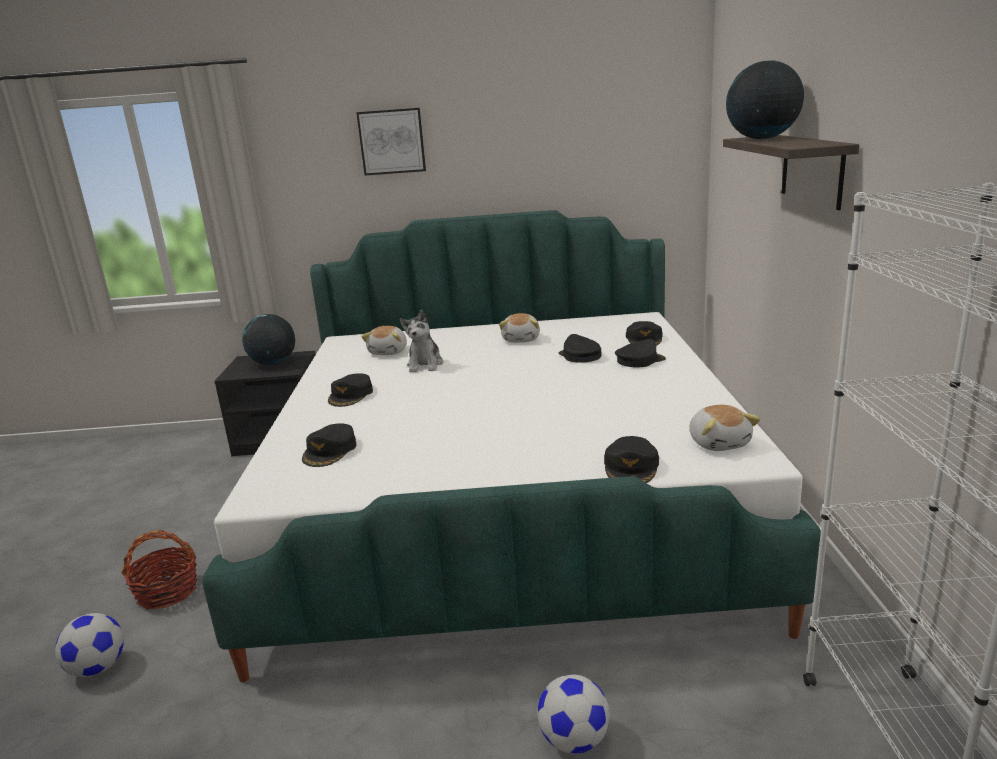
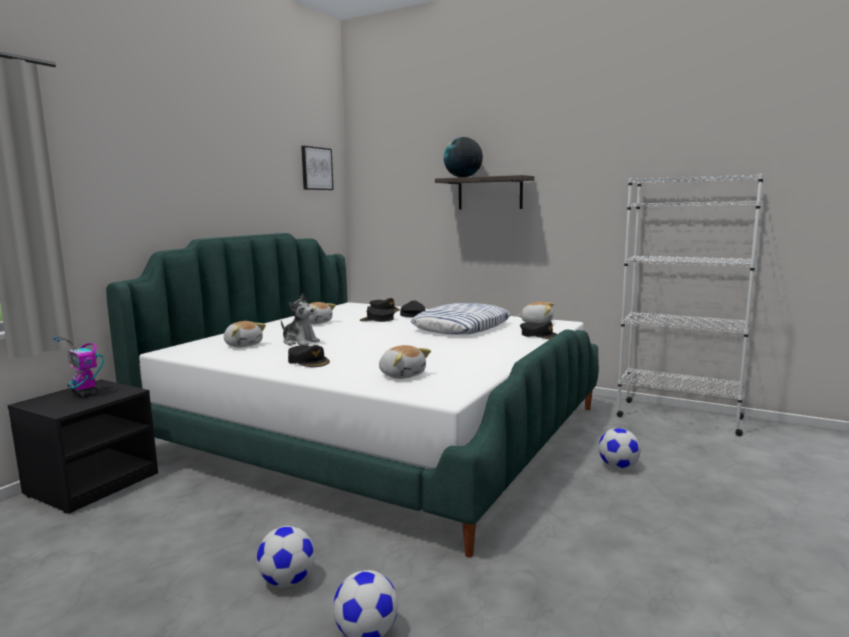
camera: 60 degrees left, 10 degrees down
basket [121,530,197,609] -> football [257,526,315,587]
globe [242,314,295,365] -> toy robot [53,337,104,397]
black cap [302,423,356,467] -> plush toy [379,345,431,379]
picture [356,108,426,176] -> picture moved to [301,146,334,190]
none -> pillow [411,303,511,334]

